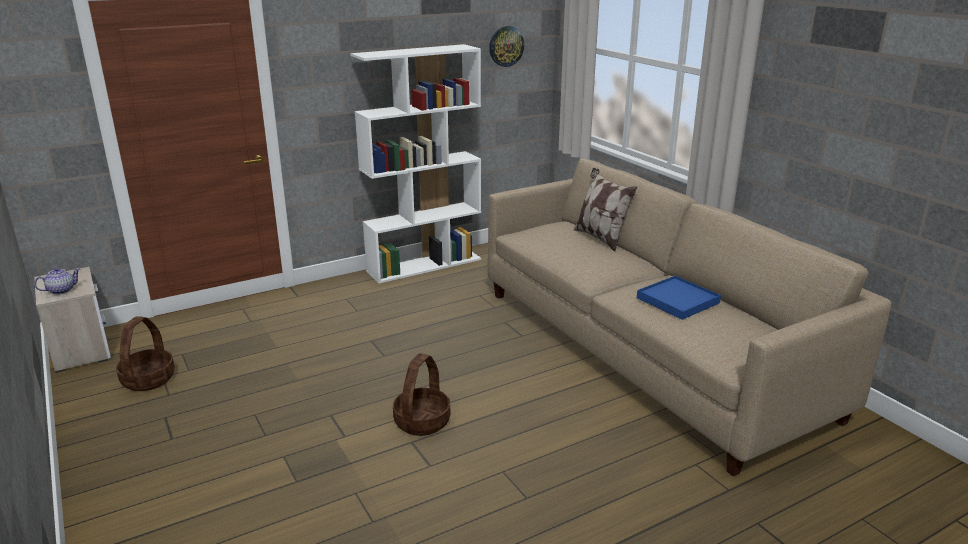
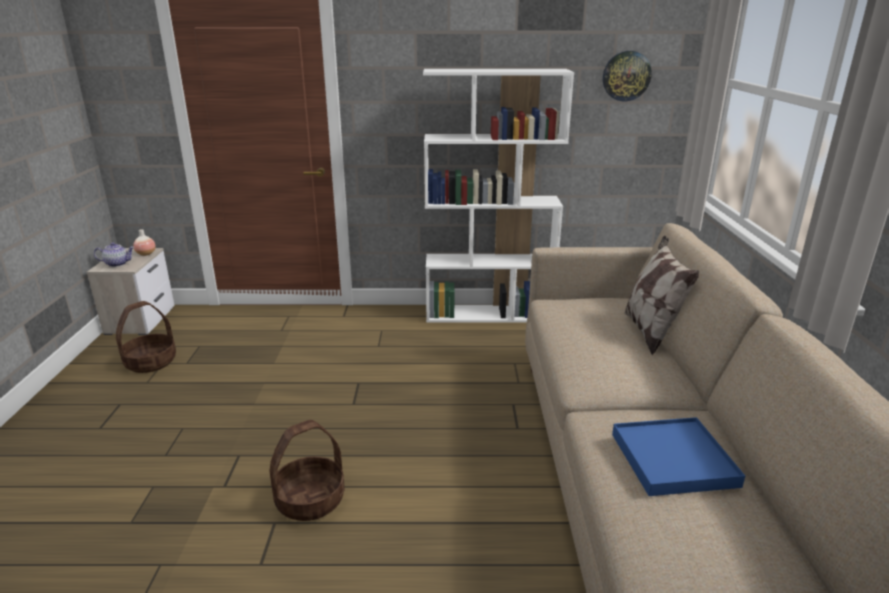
camera: 30 degrees right, 0 degrees up
none -> vase [133,229,156,256]

